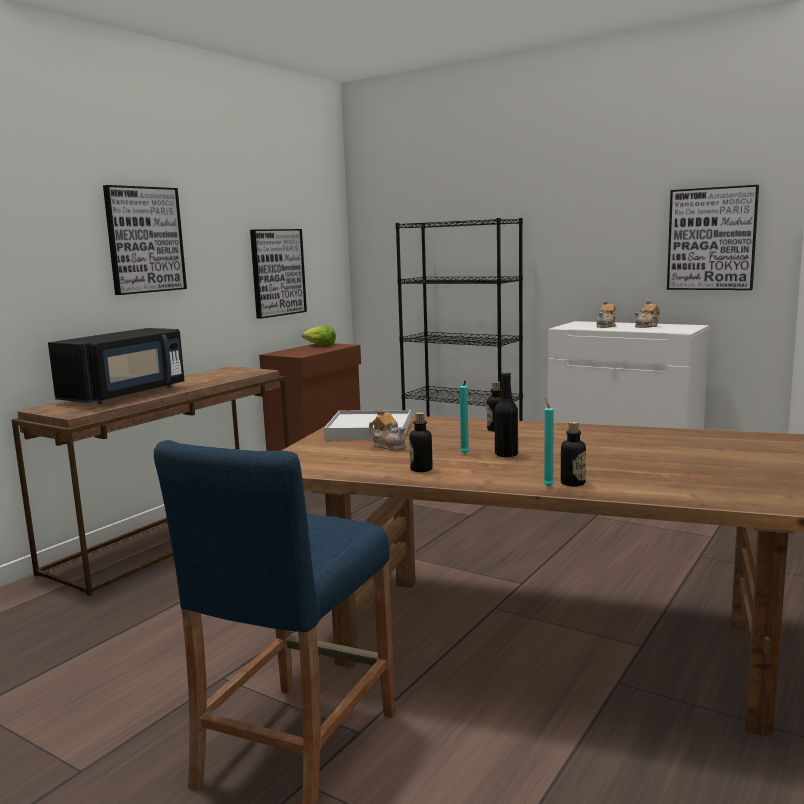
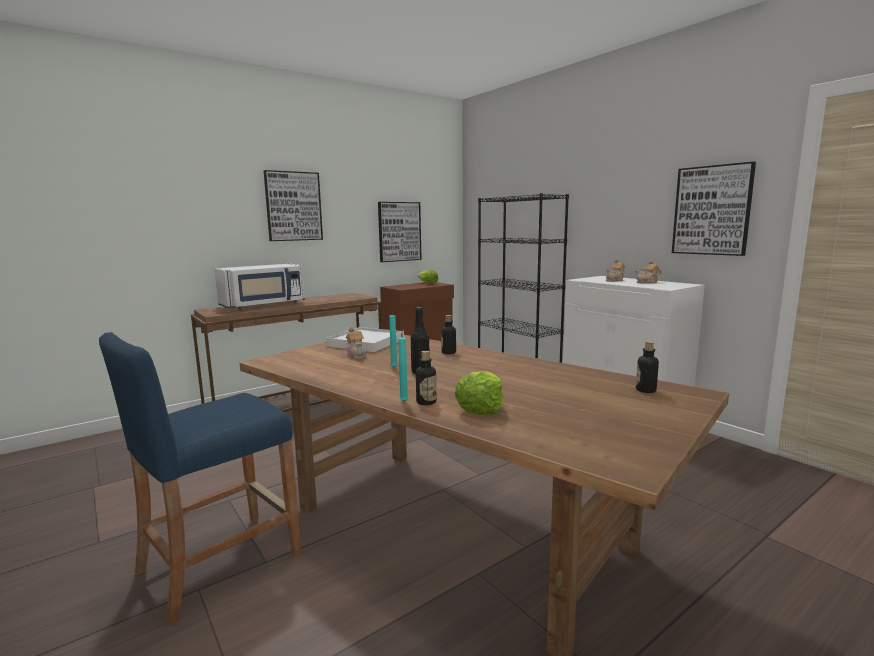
camera: 20 degrees right, 0 degrees up
black microwave [48,328,184,404] -> white microwave [215,264,305,310]
bottle [409,412,433,472] -> bottle moved to [636,341,659,393]
none -> lettuce [455,371,504,415]

